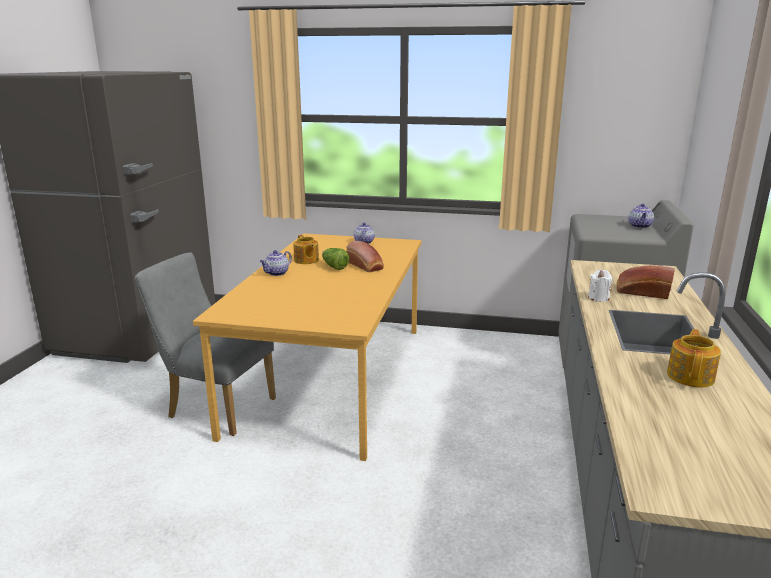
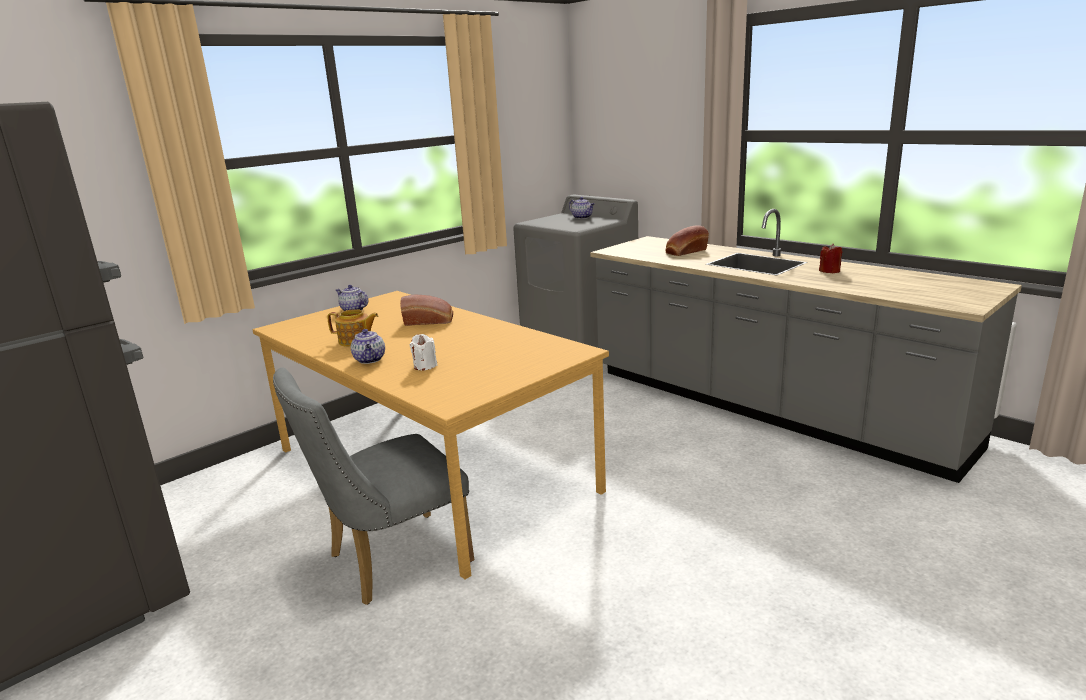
camera: 55 degrees left, 0 degrees up
lettuce [322,248,349,270] -> none
white candle [588,269,612,302] -> white candle moved to [410,334,437,370]
teapot [667,329,721,387] -> red candle [819,244,842,273]

